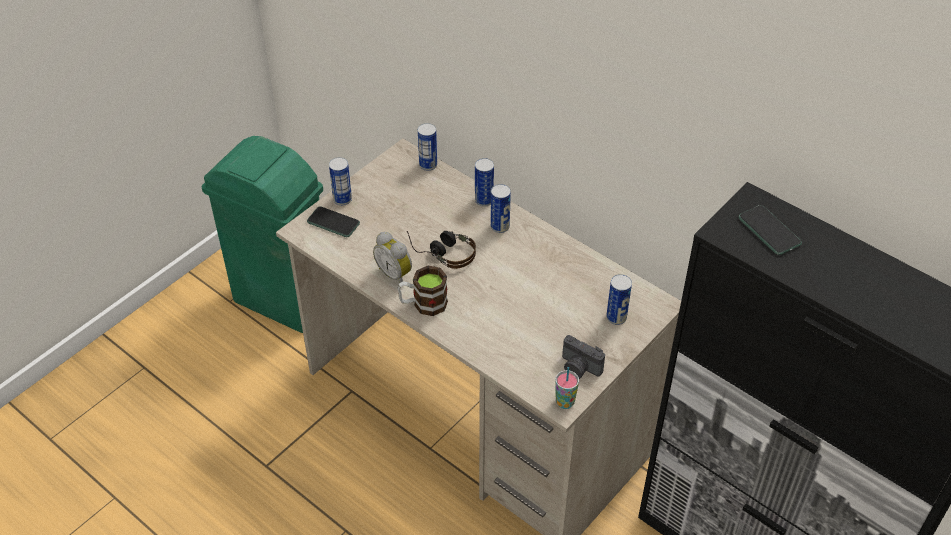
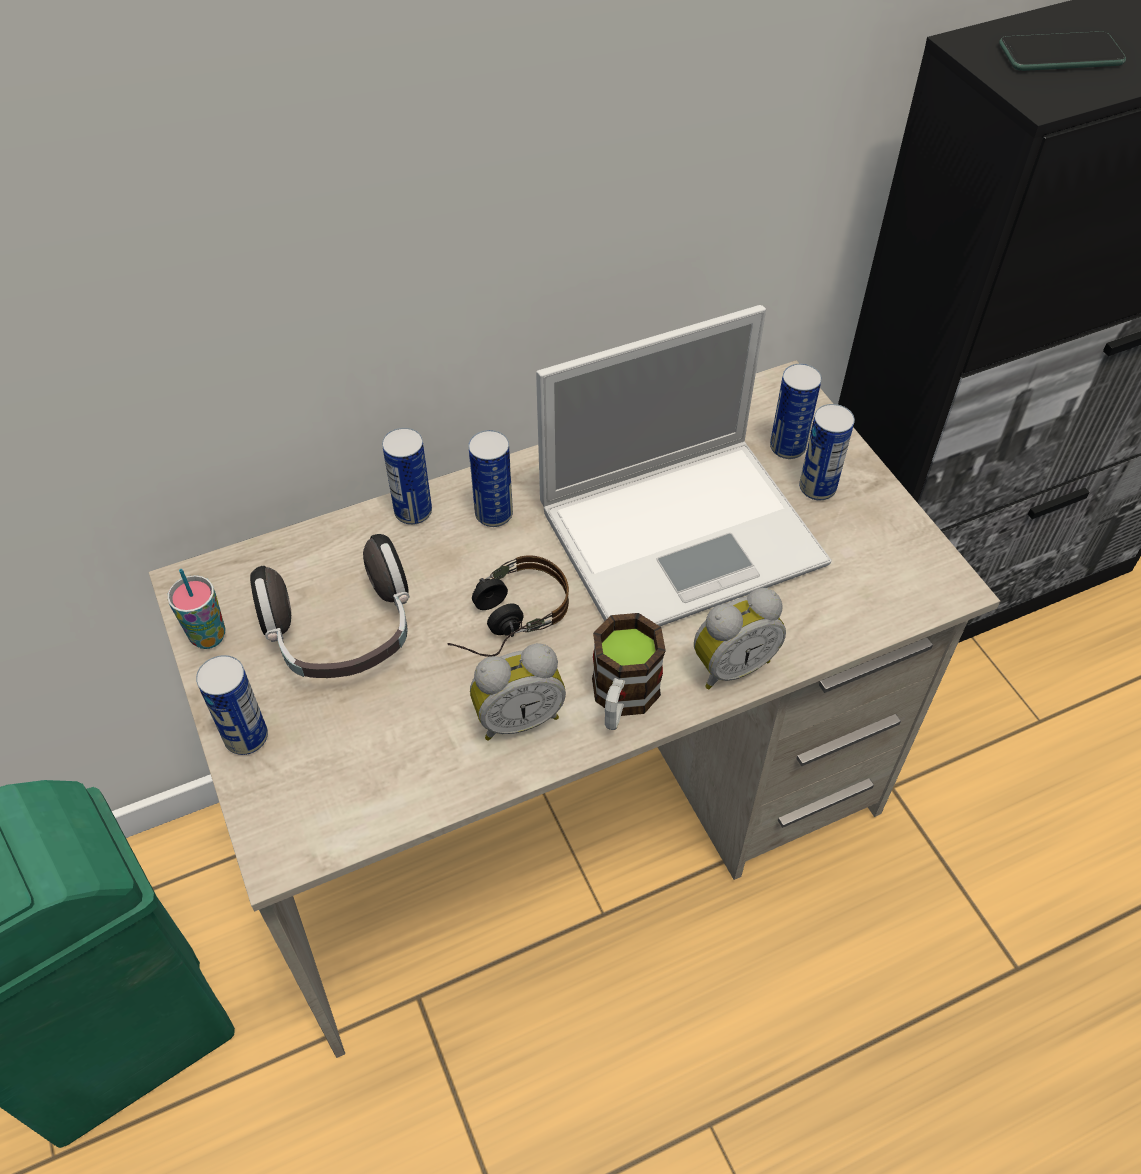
camera: 65 degrees left, 5 degrees up
phone [307,206,360,237] -> none
can [418,123,437,171] -> can moved to [799,404,855,500]
cup [555,367,579,409] -> cup moved to [167,569,225,649]
camera [562,335,605,379] -> none
none -> headphones [250,534,409,678]
none -> laptop [536,305,832,626]
none -> alarm clock [694,588,786,689]

